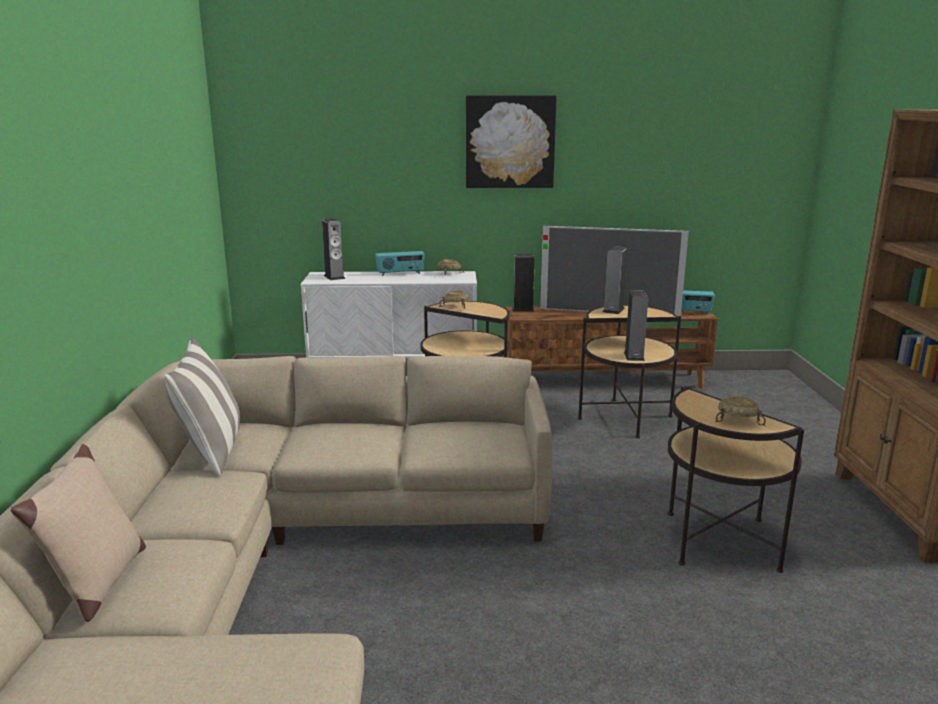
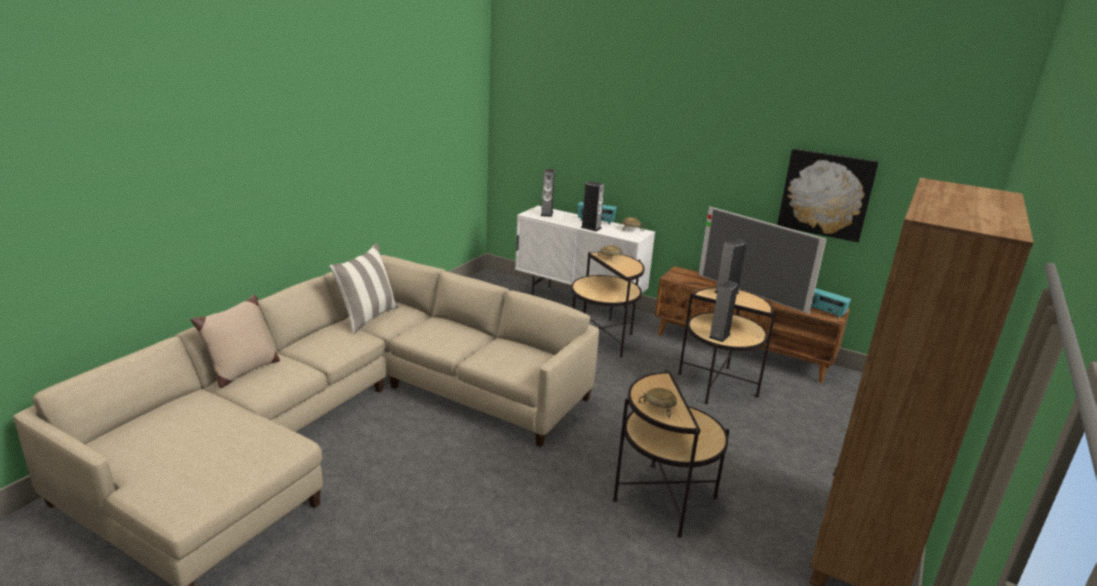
camera: 30 degrees right, 5 degrees up
picture [466,95,557,188] -> picture moved to [777,149,879,242]
speaker [512,254,534,311] -> speaker moved to [580,181,604,231]

